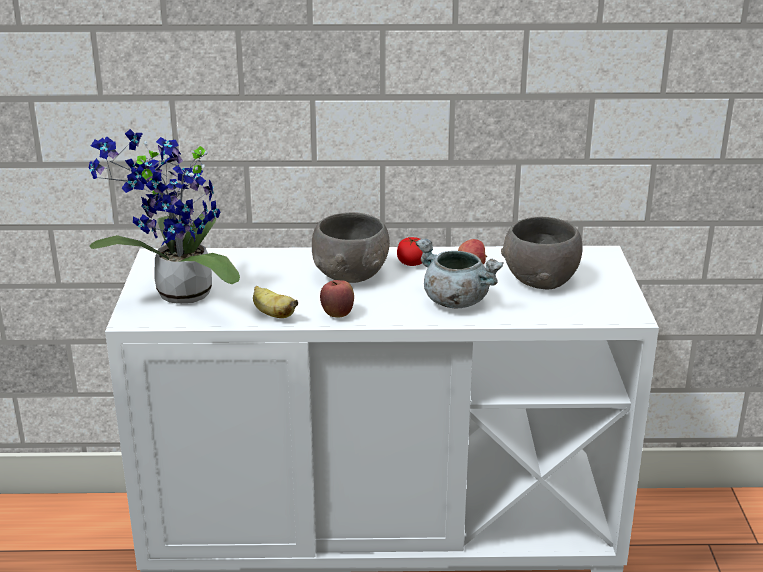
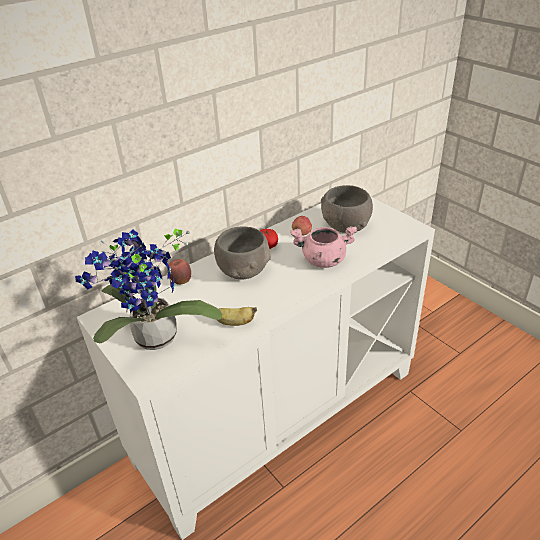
camera: 35 degrees left, 10 degrees up
apple [320,280,354,318] -> apple moved to [167,259,191,285]
grey cooking pot [415,239,504,308] -> pink cooking pot [290,226,357,268]

